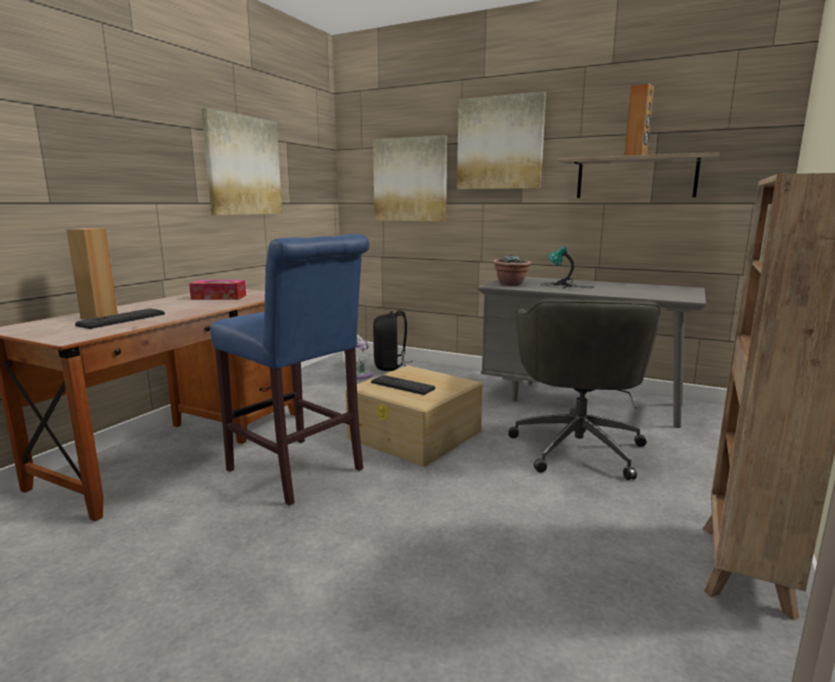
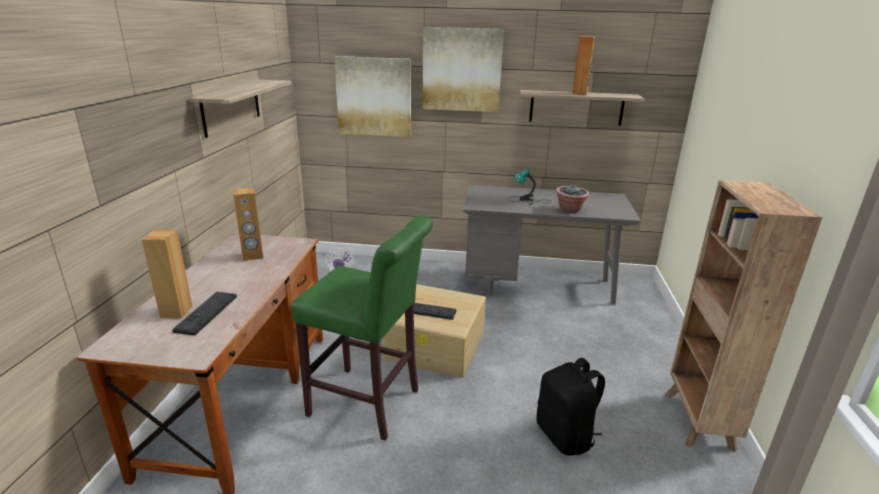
camera: 20 degrees left, 10 degrees up
tissue box [189,280,246,300] -> brown speaker [233,188,263,261]
picture [201,108,282,215] -> shelf [189,80,292,138]
blue stool [210,234,369,506] -> green stool [291,215,433,440]
black backpack [373,310,413,371] -> black backpack moved to [537,358,605,456]
potted plant [493,254,531,286] -> potted plant moved to [556,185,589,213]
grey office chair [508,299,661,480] -> none

